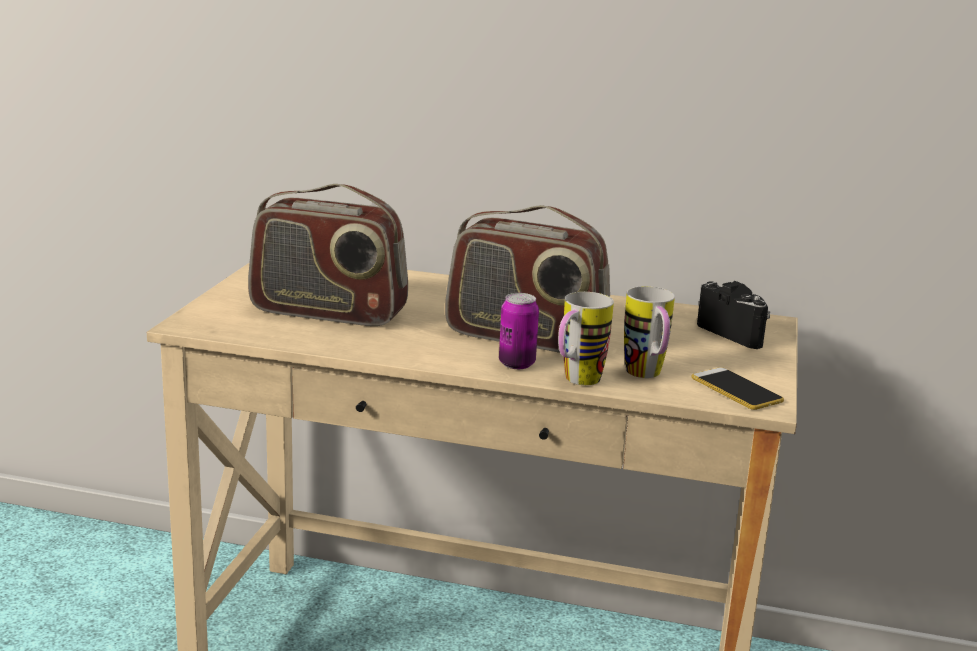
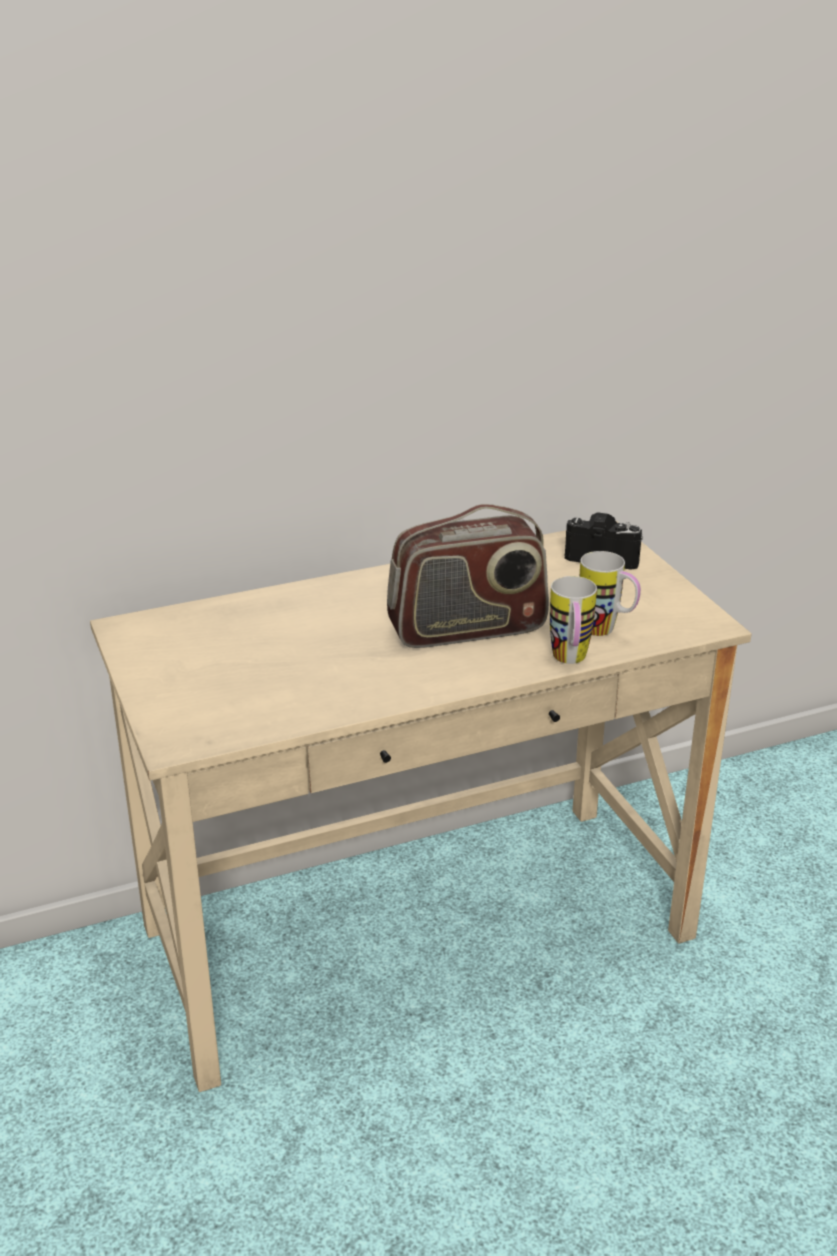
camera: 35 degrees left, 10 degrees up
radio [248,184,408,326] -> none
can [499,293,539,369] -> none
phone [692,367,784,410] -> none

